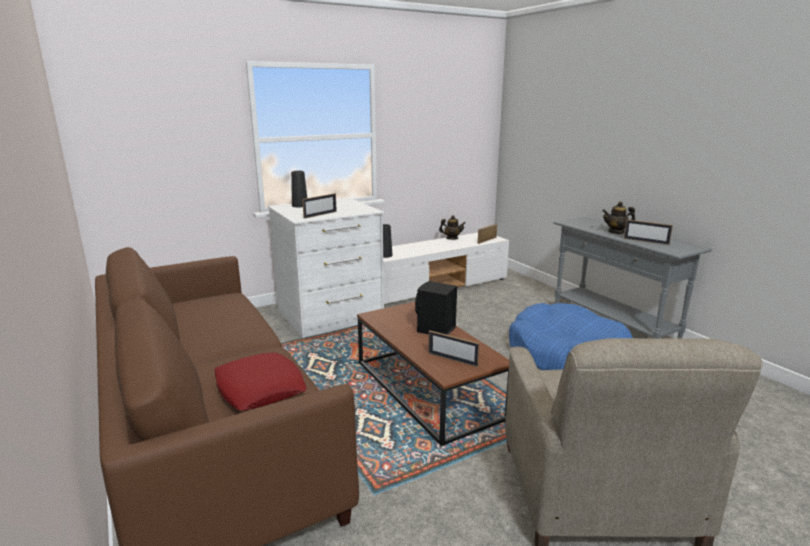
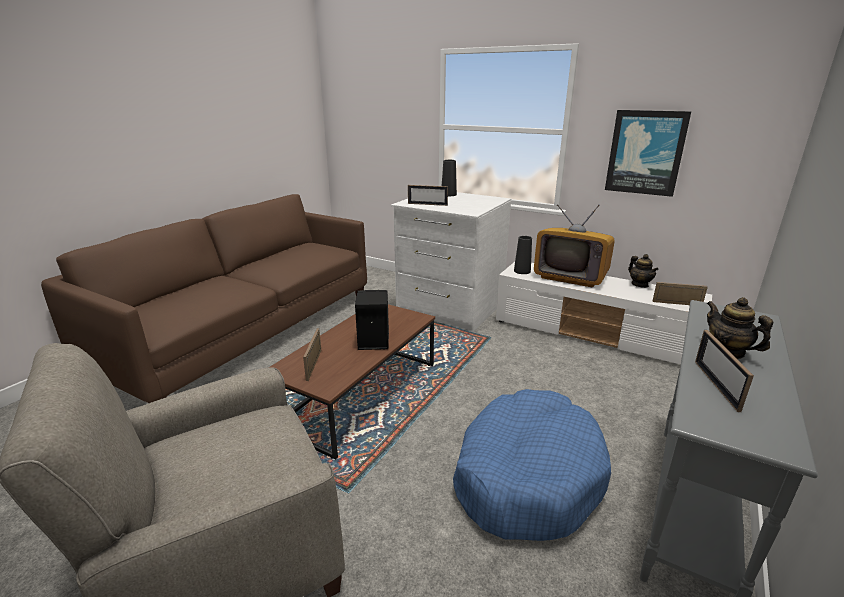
camera: 60 degrees right, 5 degrees up
red pillow [214,353,306,411] -> none
none -> television [534,204,615,287]
none -> picture [605,110,691,197]

